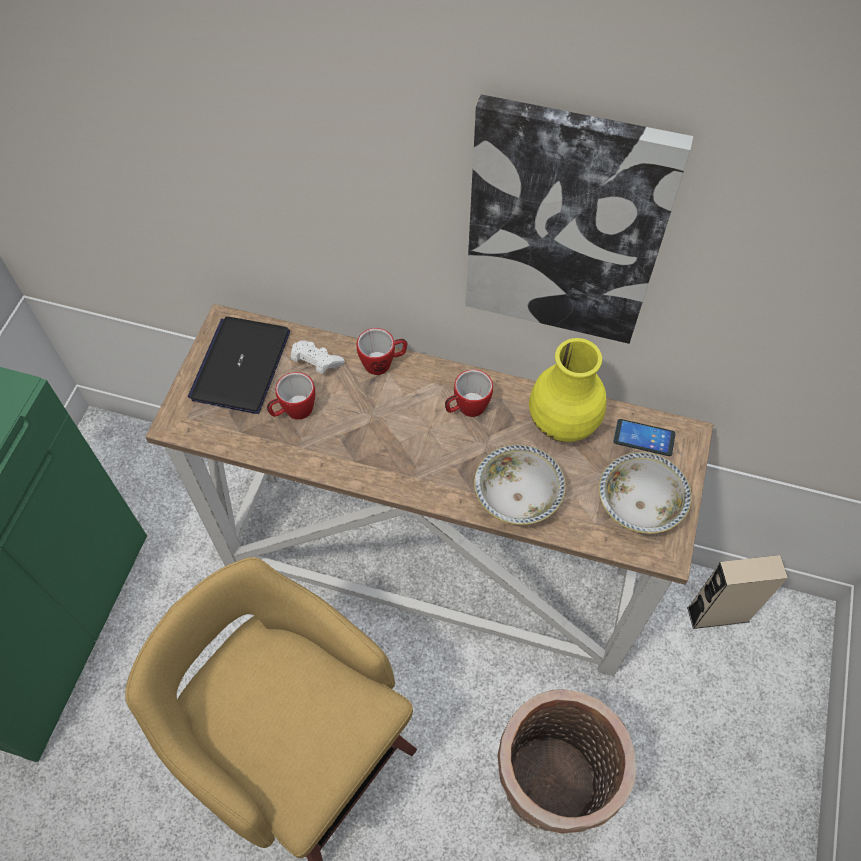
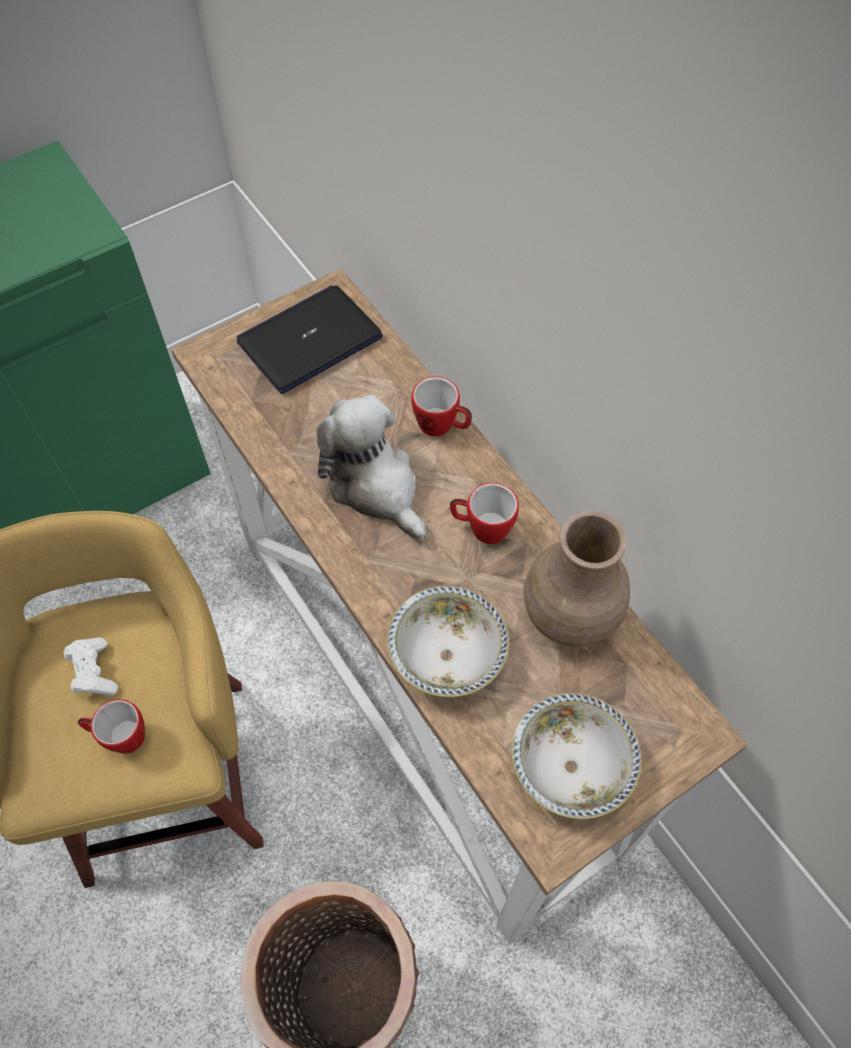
camera: 40 degrees right, 0 degrees up
mug [267,372,316,420] -> mug moved to [78,699,145,754]
white game controller [291,340,345,374] -> white game controller moved to [63,637,118,696]
picture [465,94,693,344] -> none
yellow vase [529,338,606,442] -> brown vase [523,511,630,647]
phone [614,419,675,456] -> none
beige speaker [687,555,788,629] -> none
none -> plush toy [316,395,426,541]

